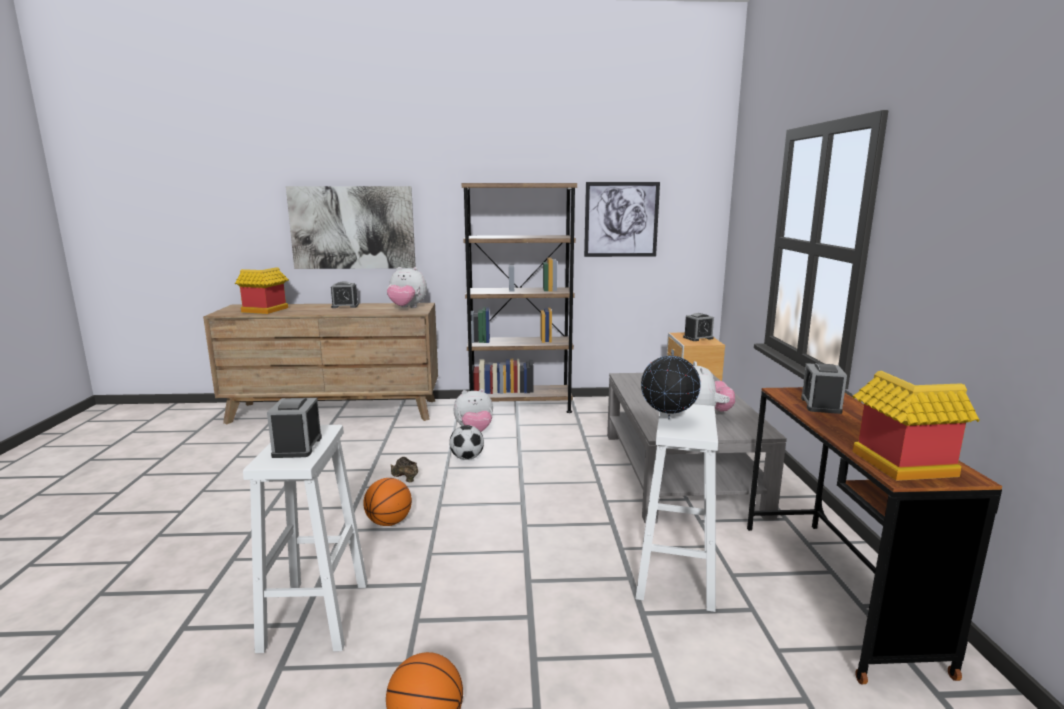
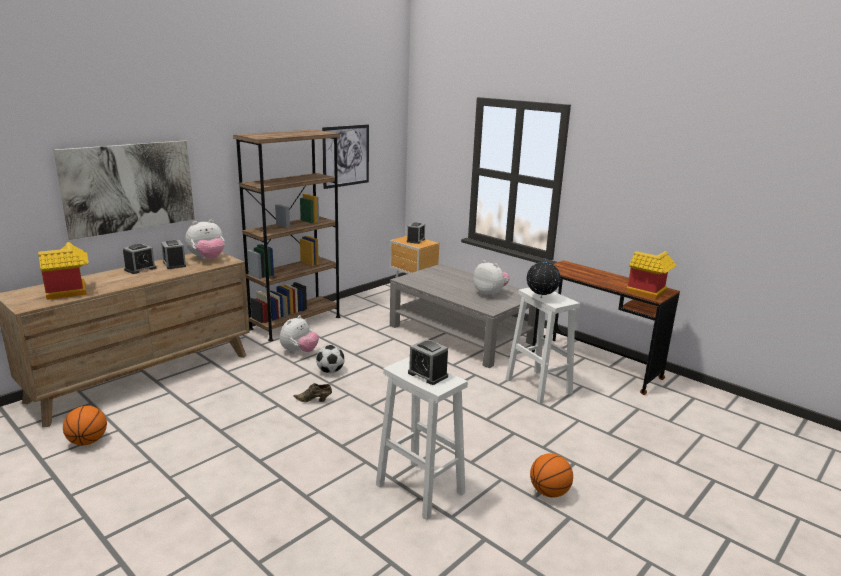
camera: 45 degrees left, 5 degrees up
basketball [363,478,412,526] -> basketball moved to [63,406,107,445]
alarm clock [801,363,847,414] -> alarm clock moved to [161,240,186,269]

